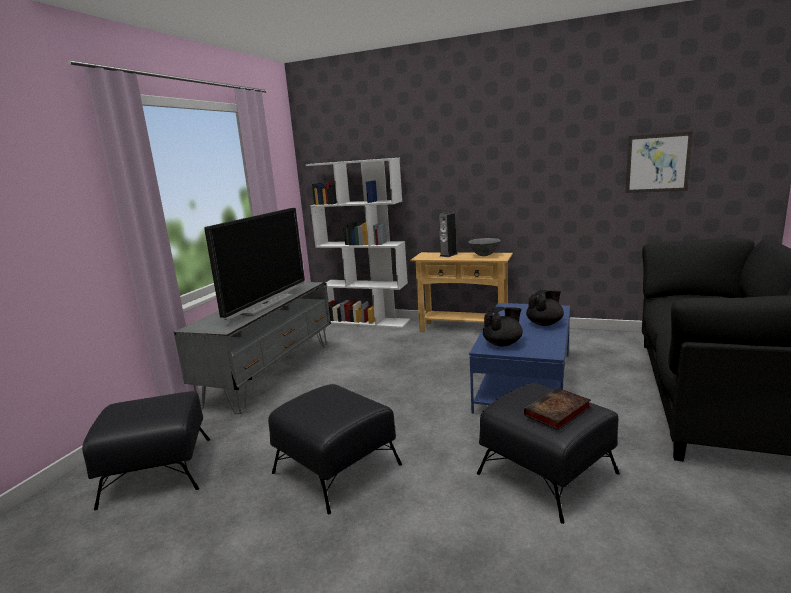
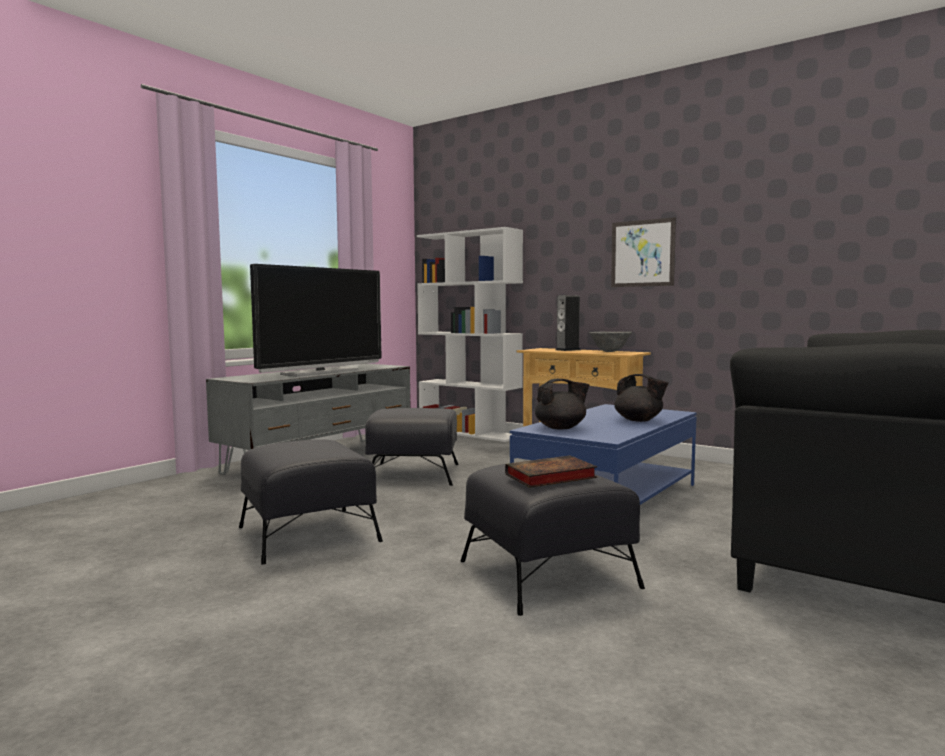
camera: 15 degrees right, 10 degrees down
black ottoman [82,391,210,511] -> black ottoman moved to [365,408,459,486]
black teapot [526,290,564,326] -> black teapot turned 60 degrees clockwise [614,374,669,422]
picture [625,131,693,193] -> picture moved to [611,217,676,287]

